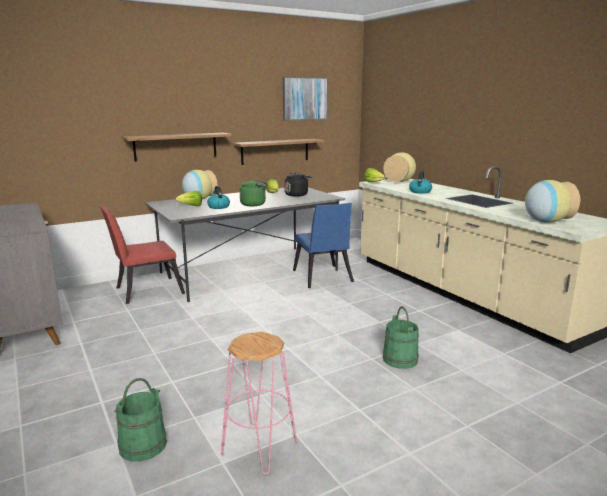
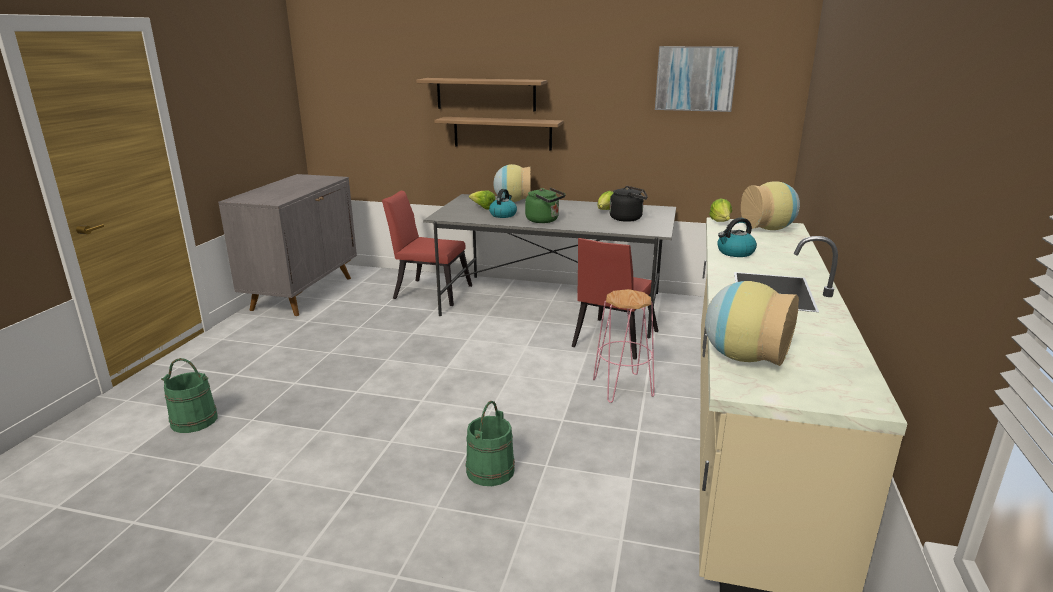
camera: 45 degrees right, 5 degrees up
pink stool [221,332,297,475] -> pink stool moved to [593,289,655,403]
shelf [233,139,324,165] -> shelf moved to [416,78,547,111]
blue chair [293,203,354,288] -> red chair [571,238,658,360]

